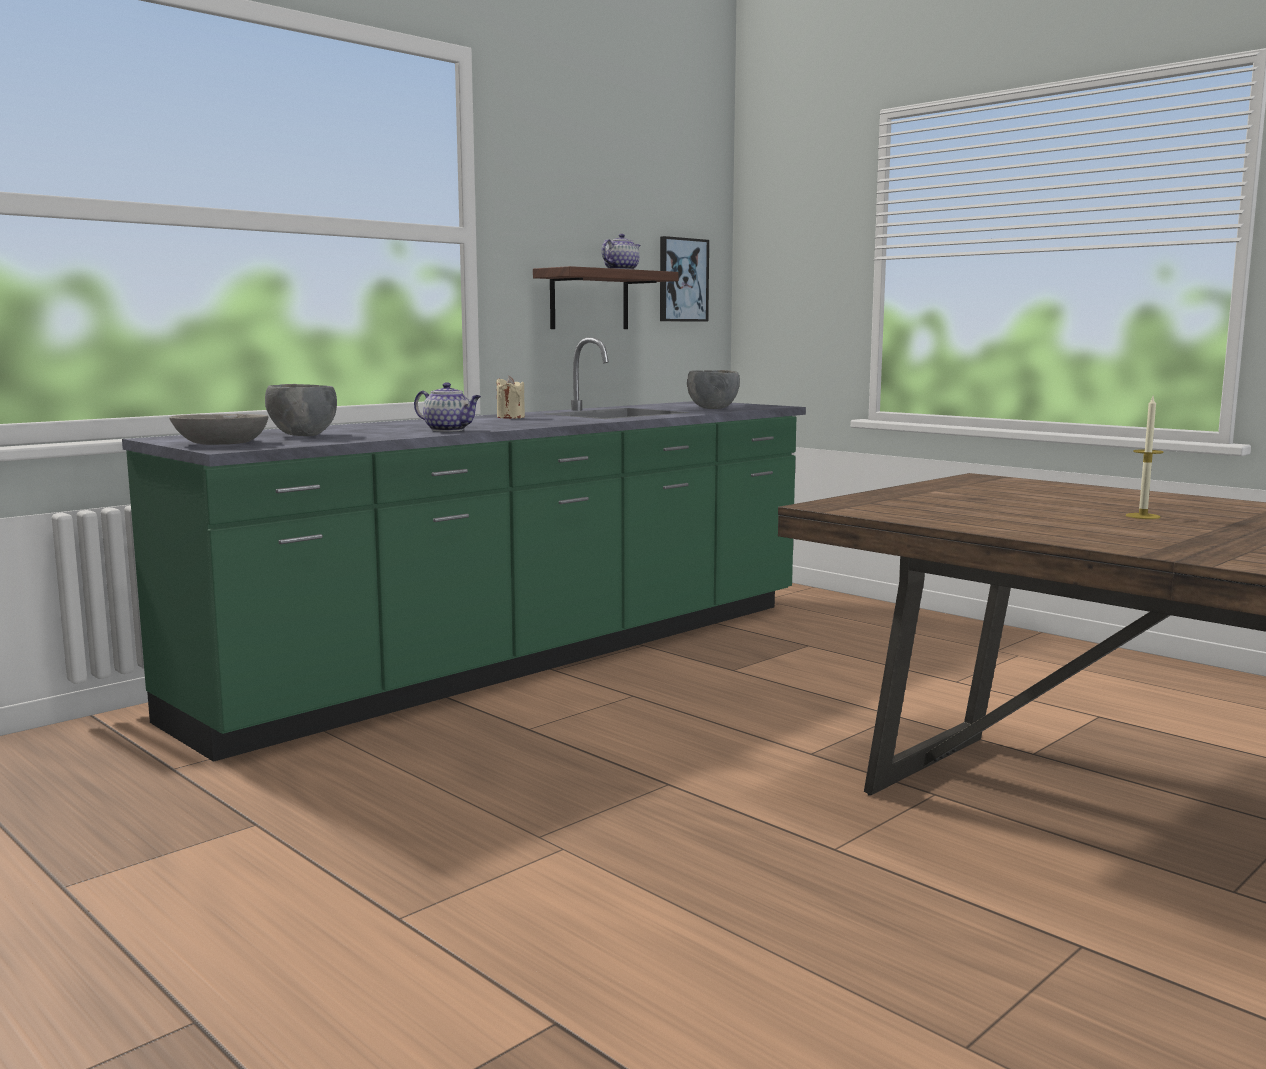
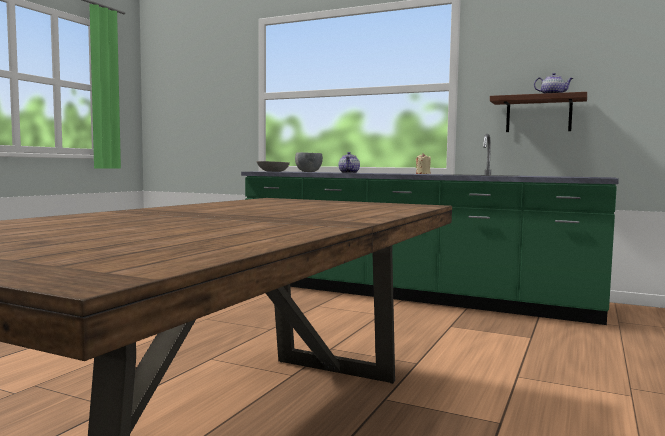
camera: 70 degrees right, 5 degrees down
picture [660,236,709,322] -> none
grey bowl [687,370,740,409] -> none
candle [1126,397,1164,519] -> none

